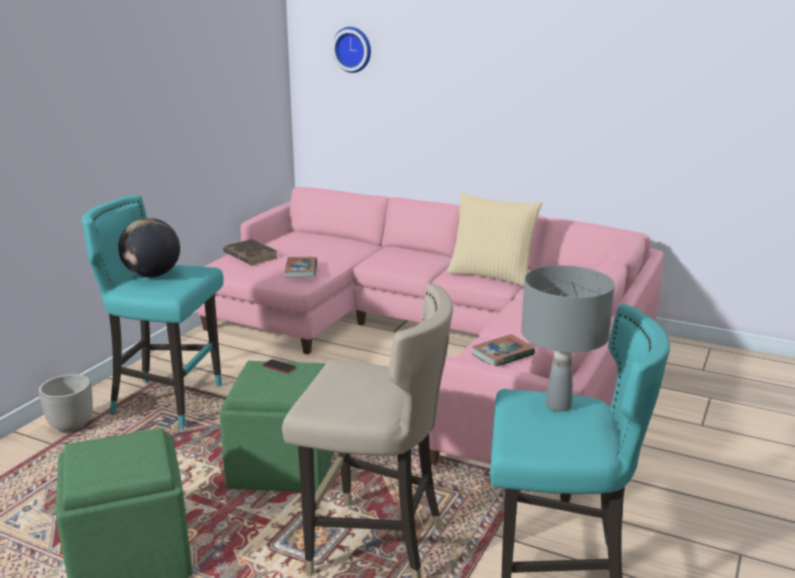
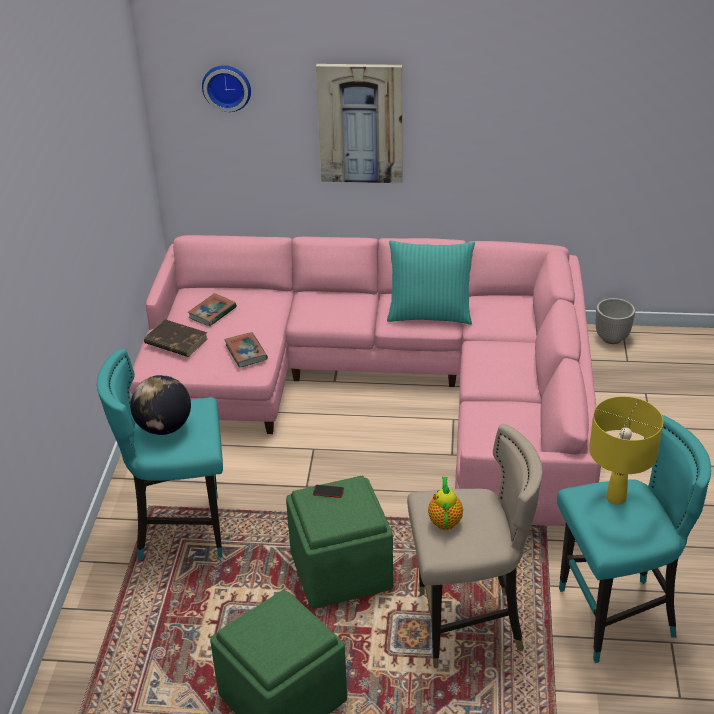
camera: 20 degrees left, 15 degrees up
planter [39,374,93,433] -> planter moved to [596,298,635,344]
beige pillow [447,192,542,286] -> turquoise pillow [387,241,475,324]
book [472,334,535,366] -> book moved to [188,293,237,326]
grey table lamp [521,265,615,412] -> yellow table lamp [589,396,663,505]
none -> picture [316,64,403,183]
none -> teapot [428,477,463,530]

